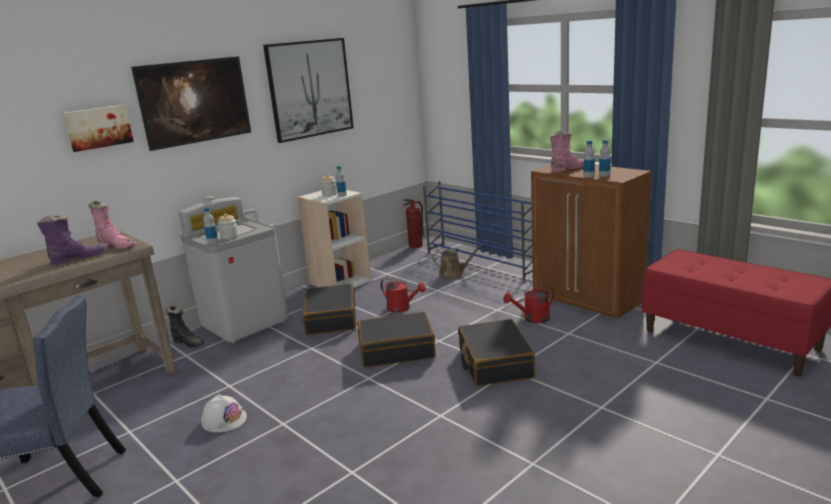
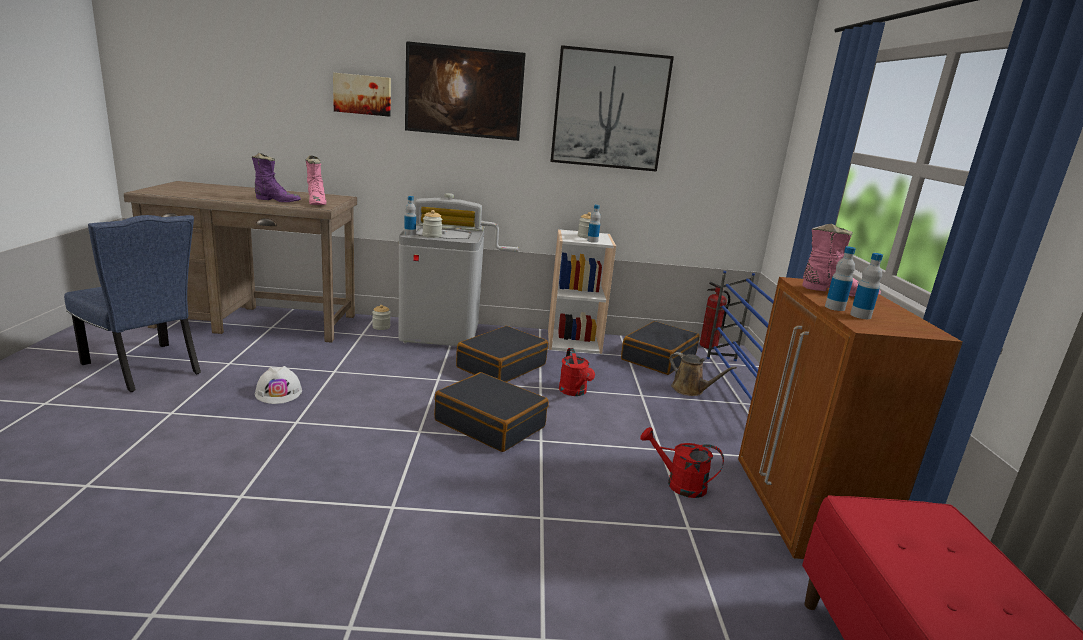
camera: 40 degrees right, 0 degrees up
black boot [165,306,204,347] -> jar [372,305,391,330]
black suitcase [458,319,535,386] -> black suitcase moved to [621,321,700,375]

